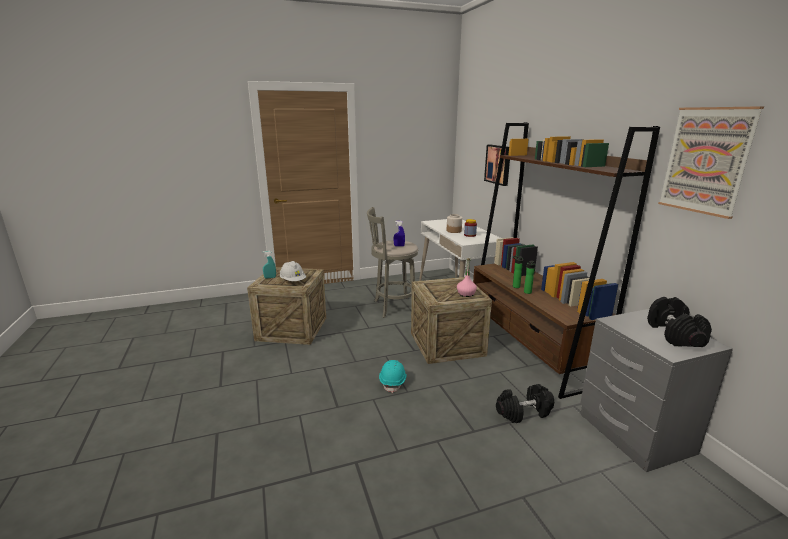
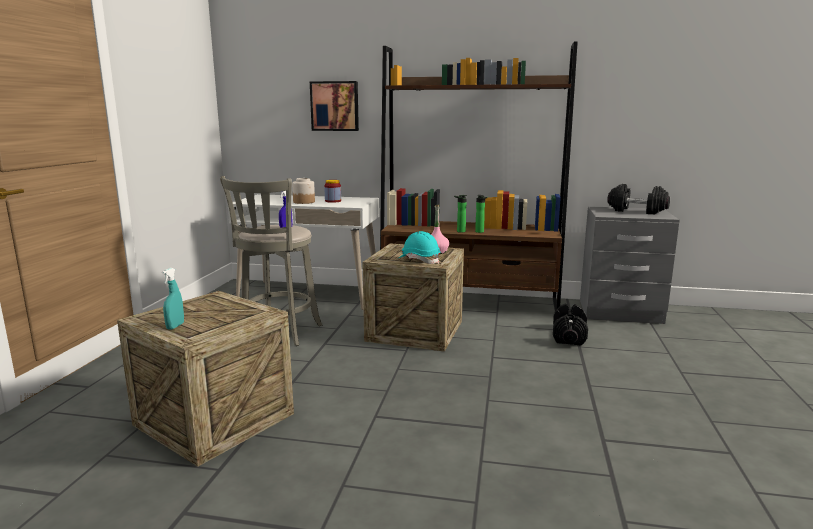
camera: 60 degrees left, 5 degrees down
white hard hat [280,261,306,281] -> none
turquoise hard hat [379,360,407,393] -> turquoise hard hat moved to [399,231,440,264]
picture [658,106,764,219] -> none

